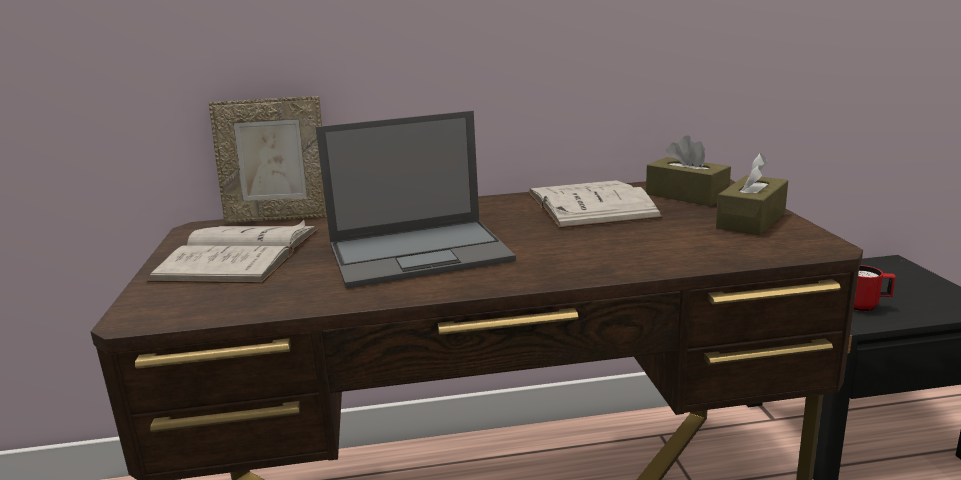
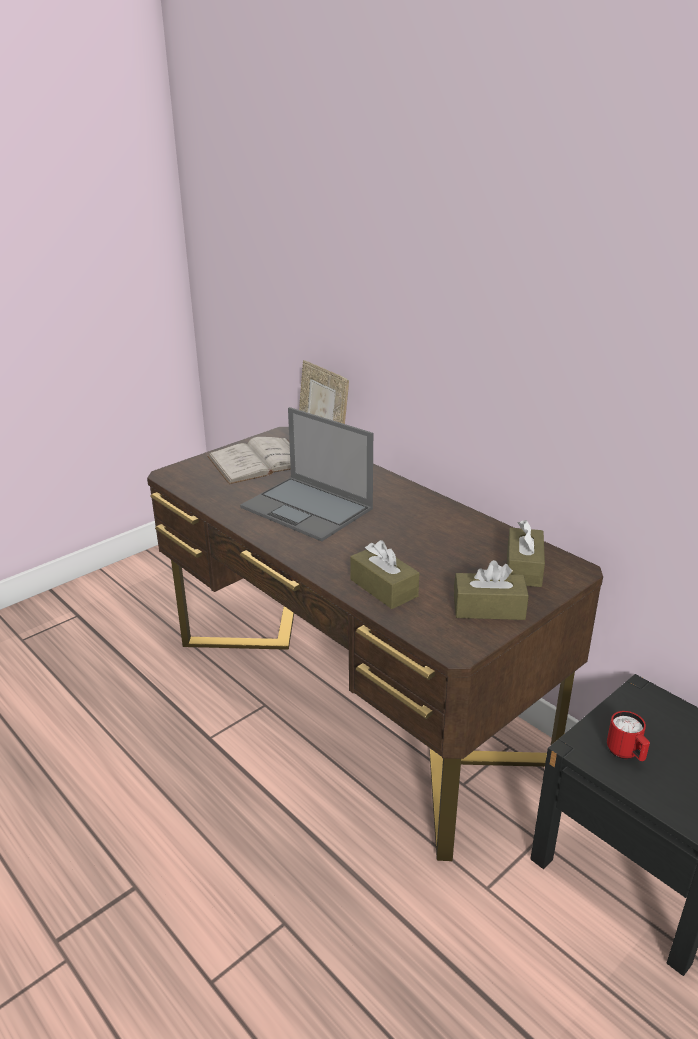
camera: 55 degrees right, 10 degrees up
white book [528,180,663,228] -> none
none -> brown tissue box [350,540,419,609]

